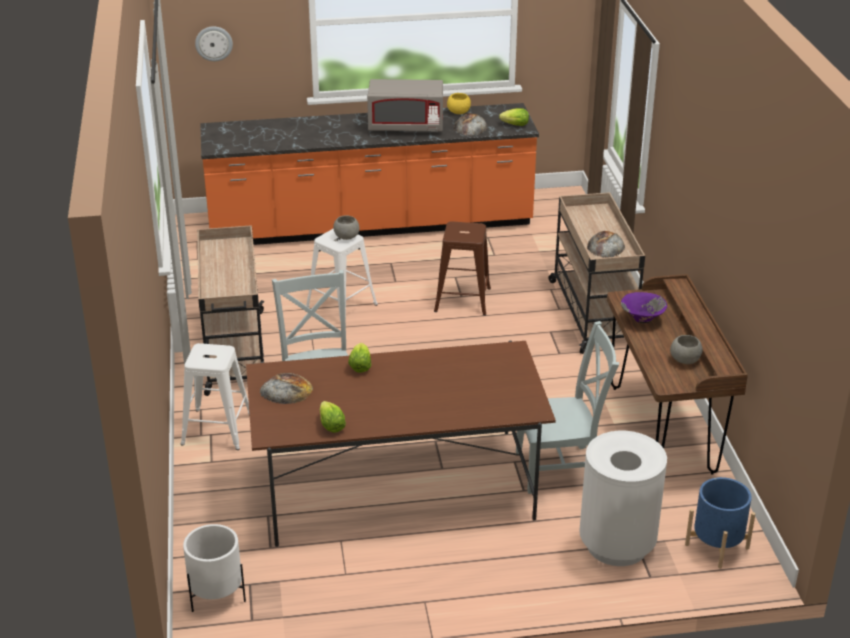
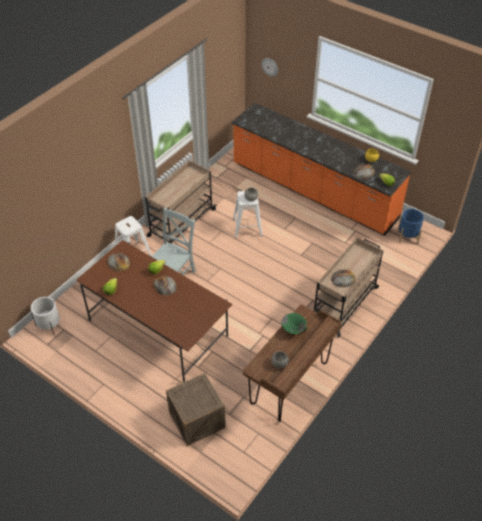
camera: 45 degrees right, 15 degrees up
grey microwave [367,79,443,131] -> none
brown stool [434,221,491,316] -> none
grey chair [516,321,619,494] -> none
white trash can [579,431,667,566] -> crate [166,373,226,446]
purple bowl [621,292,667,323] -> green bowl [281,313,307,334]
blue planter [685,477,755,569] -> blue planter moved to [398,209,424,244]
none -> bread [154,276,177,295]

